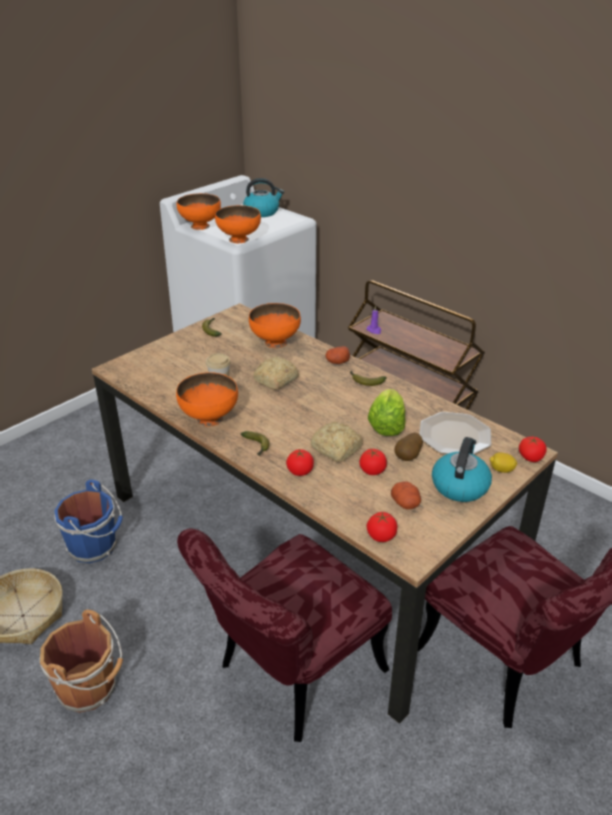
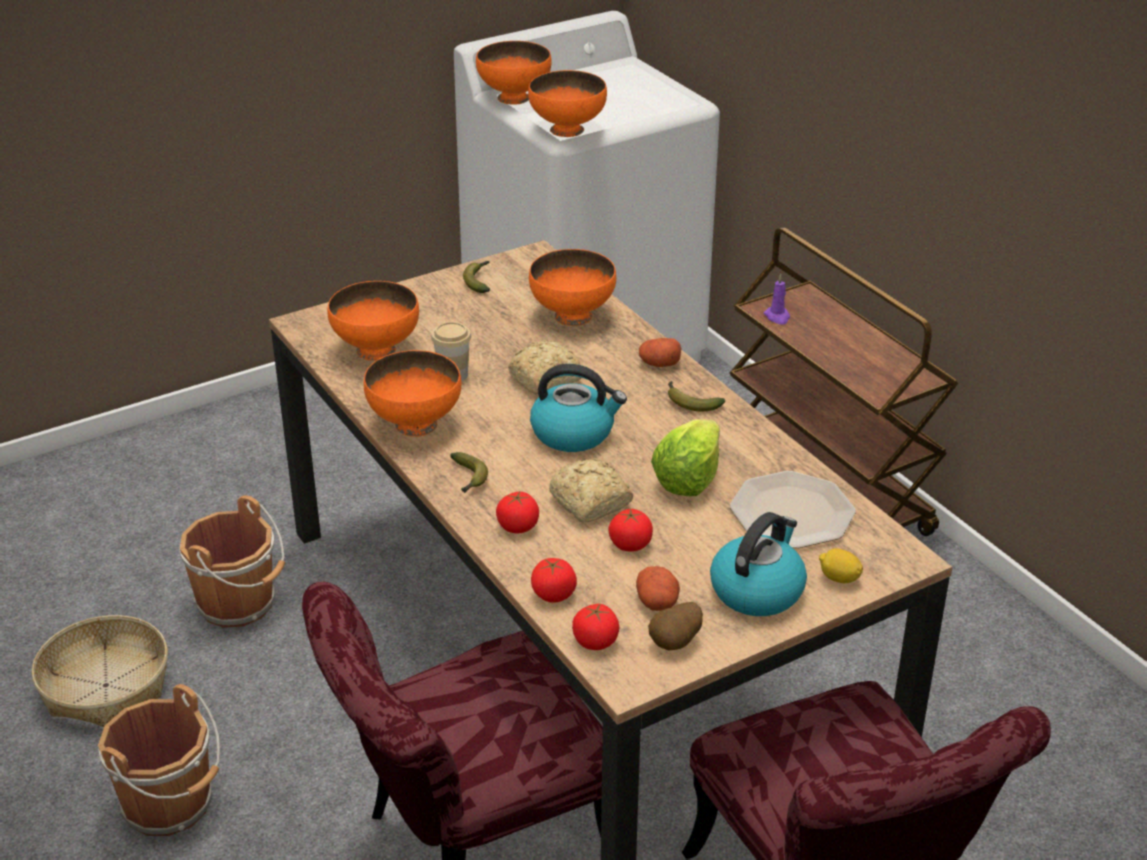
camera: 15 degrees right, 0 degrees up
blue bucket [54,480,123,563] -> brown bucket [180,495,285,628]
kettle [243,178,284,217] -> kettle moved to [530,364,627,452]
potato [395,433,423,461] -> potato moved to [648,602,703,651]
tomato [519,437,547,462] -> tomato moved to [531,558,577,603]
none -> orange bowl [328,281,419,361]

